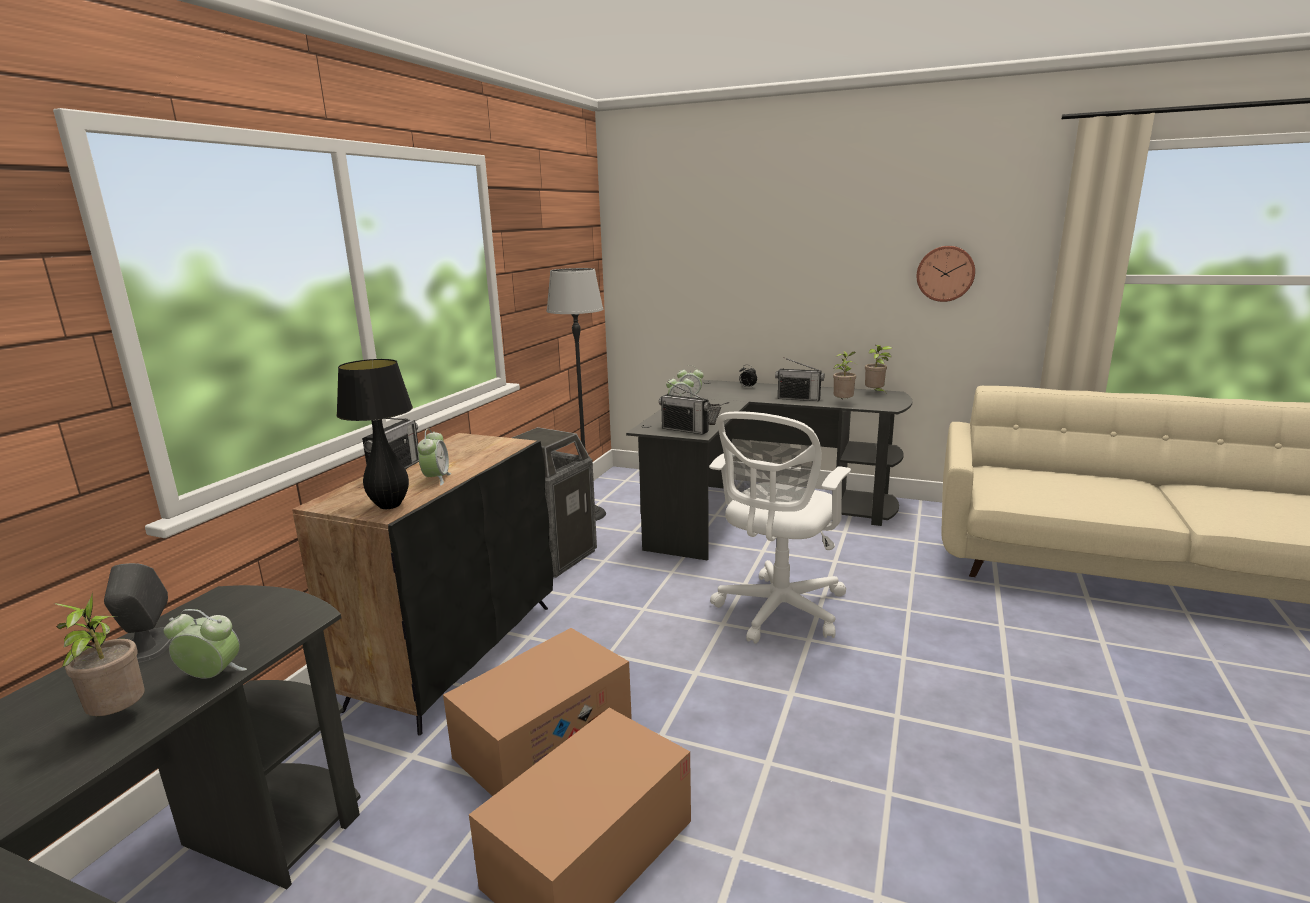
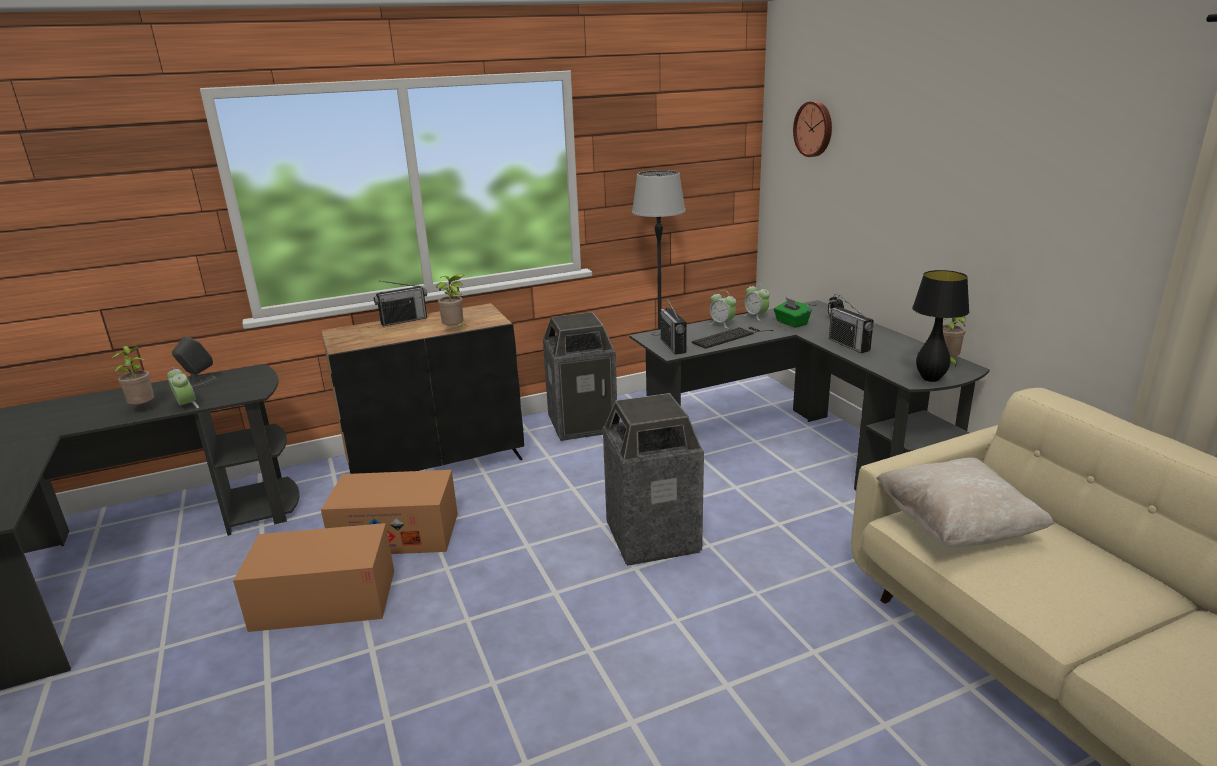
camera: 45 degrees right, 5 degrees up
black table lamp [336,359,413,509] -> black table lamp moved to [912,270,970,382]
alarm clock [418,429,451,486] -> none
white office chair [709,411,851,644] -> trash can [603,393,704,566]
potted plant [833,351,856,399] -> potted plant moved to [436,274,464,326]
wall clock [917,246,975,302] -> wall clock moved to [793,101,832,157]
none -> green tissue box [774,298,812,328]
none -> beige pillow [876,457,1054,547]

